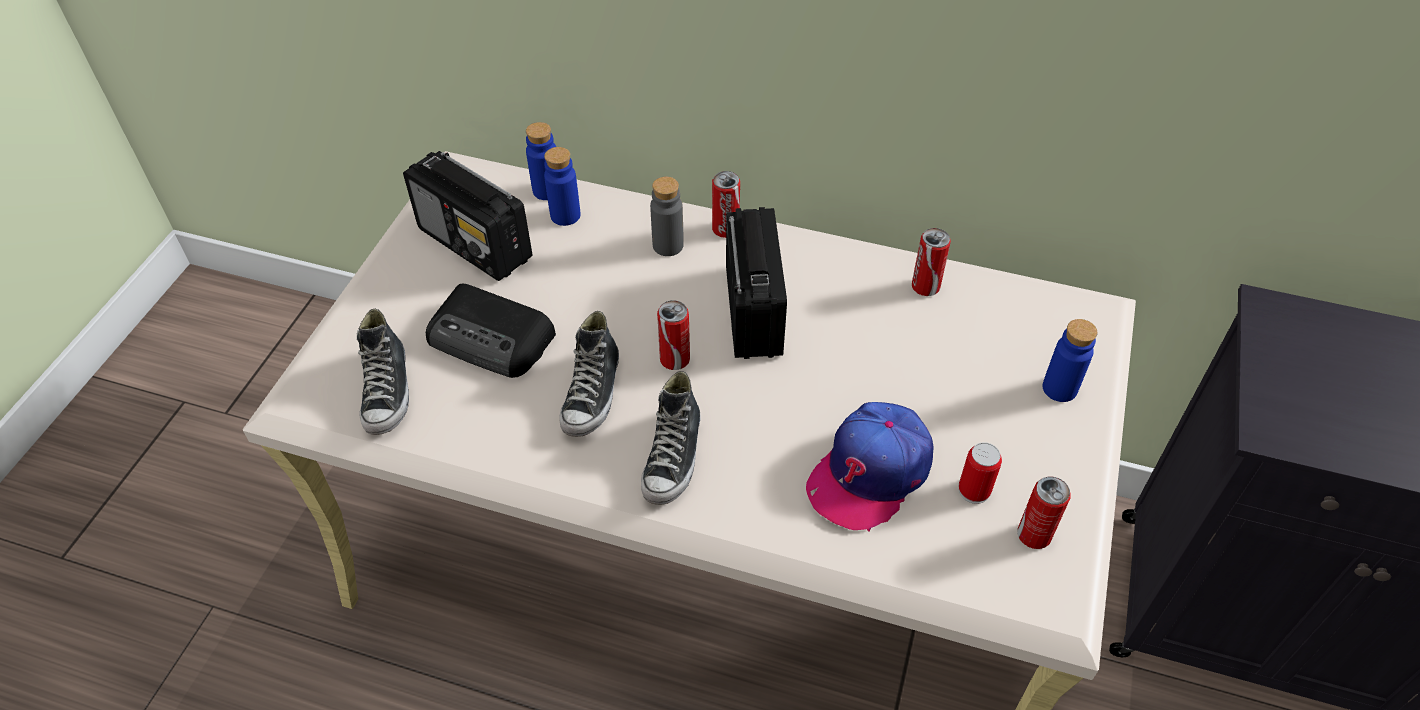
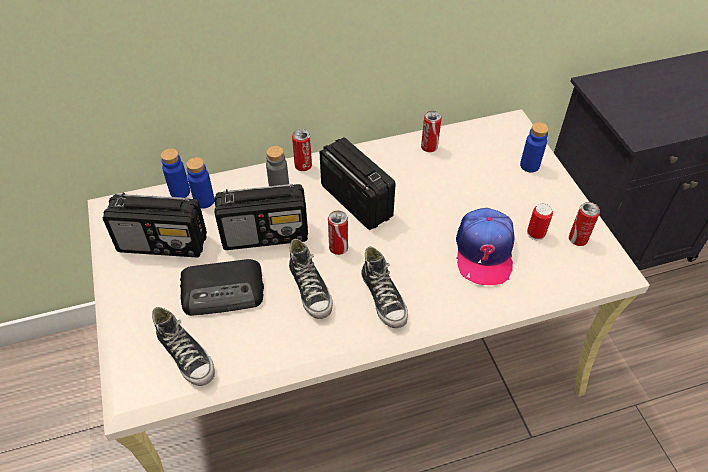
camera: 35 degrees left, 0 degrees up
none -> radio [214,184,308,250]

